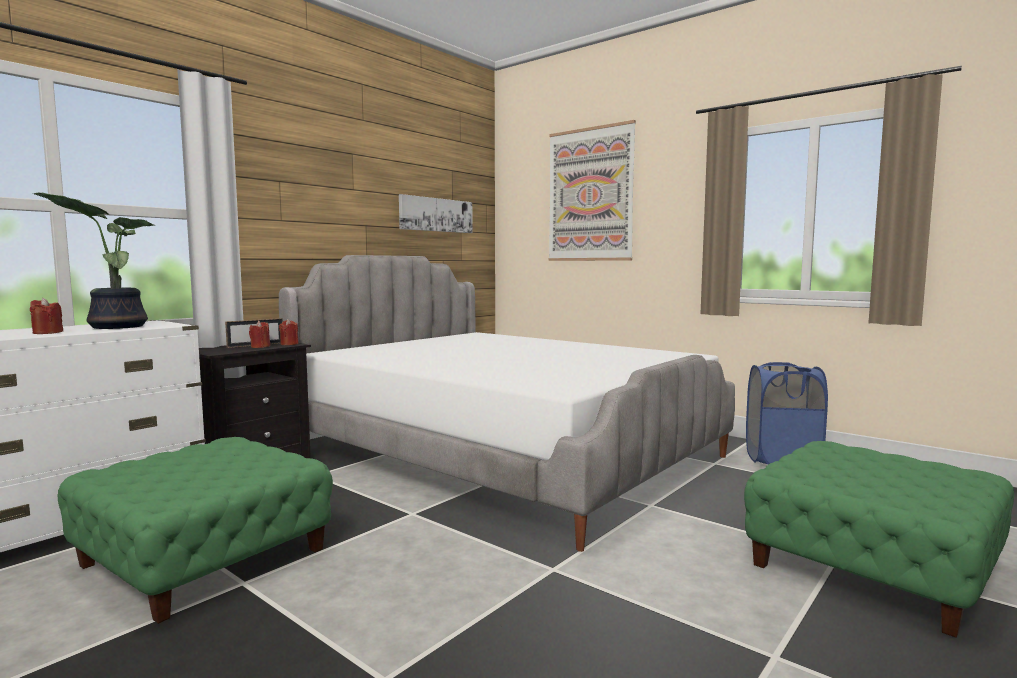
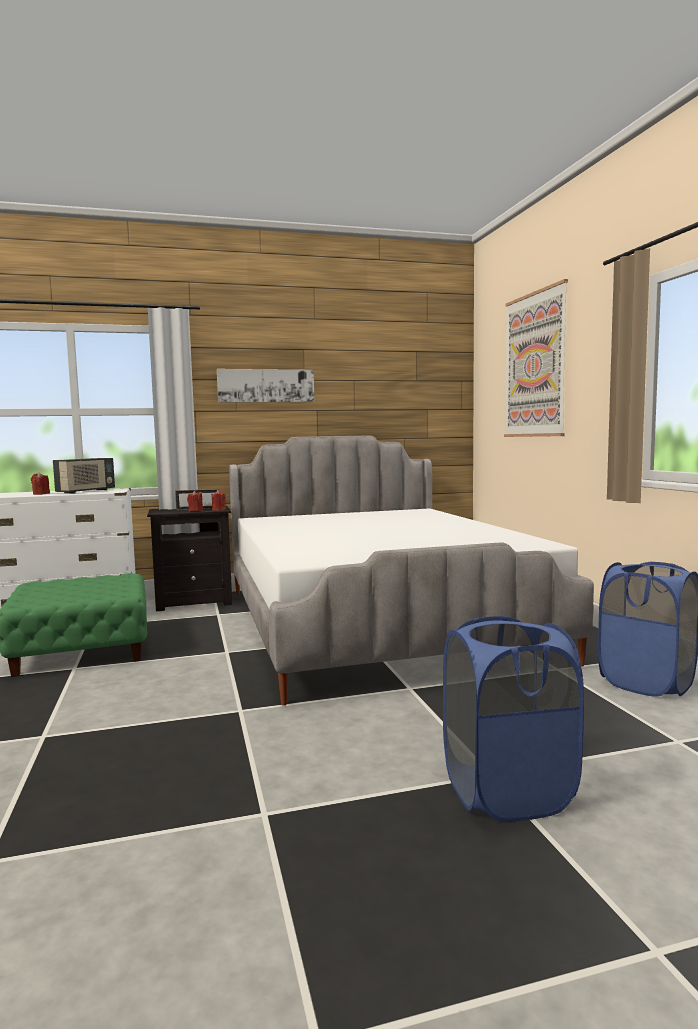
camera: 35 degrees right, 0 degrees up
potted plant [33,192,154,329] -> radio [53,458,115,494]
picture [399,194,473,233] -> picture moved to [217,369,314,403]
green ottoman [744,441,1014,638] -> blue laundry basket [443,616,584,821]

